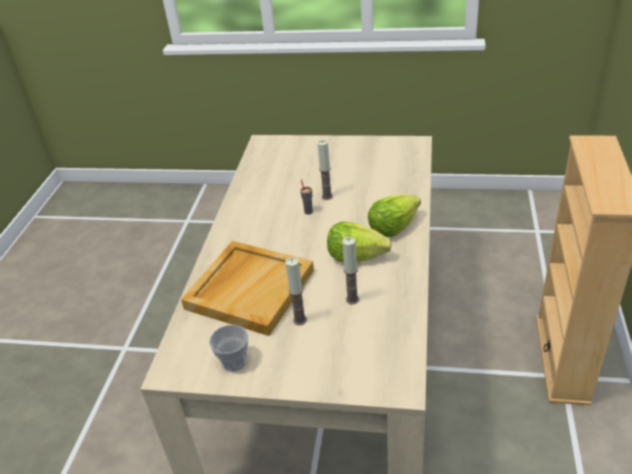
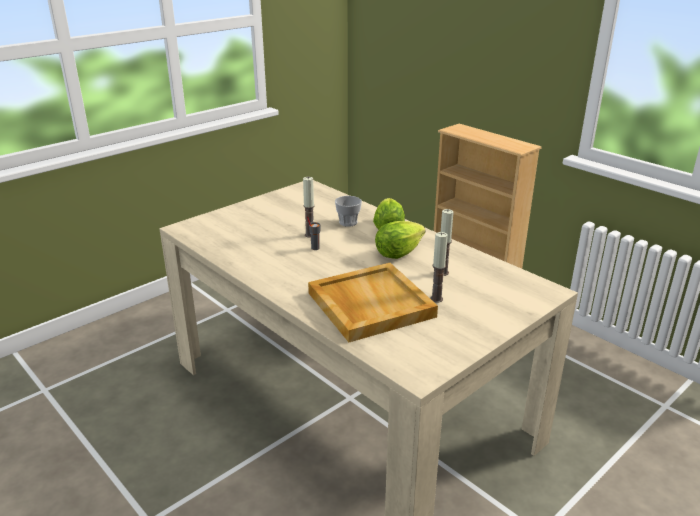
camera: 55 degrees left, 10 degrees down
cup [209,325,248,371] -> cup moved to [335,196,362,227]

